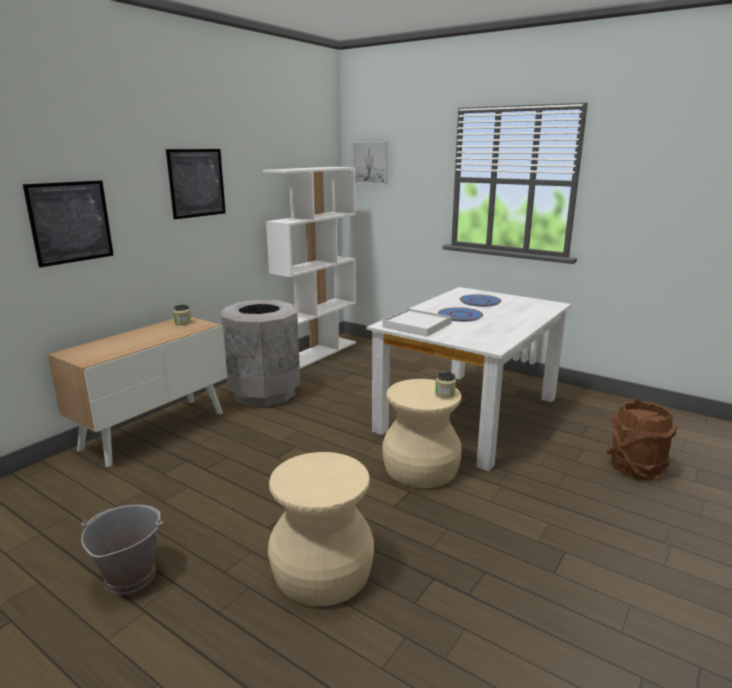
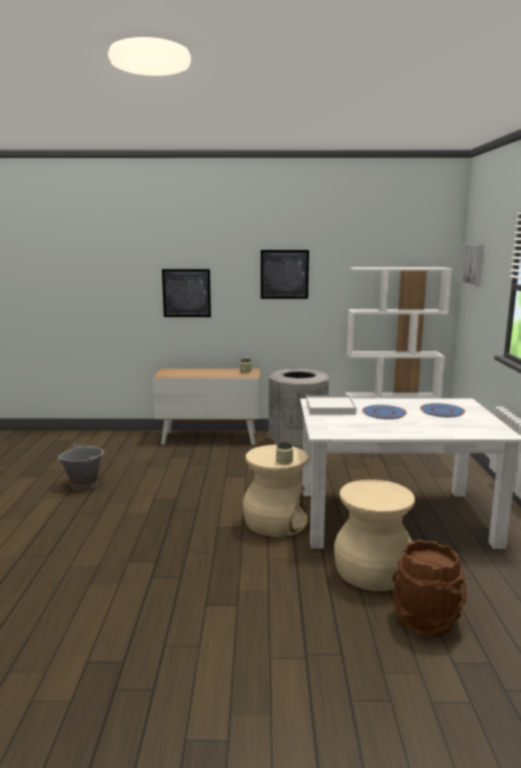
camera: 55 degrees right, 5 degrees down
beige stool [268,452,374,606] -> beige stool moved to [334,479,415,591]

